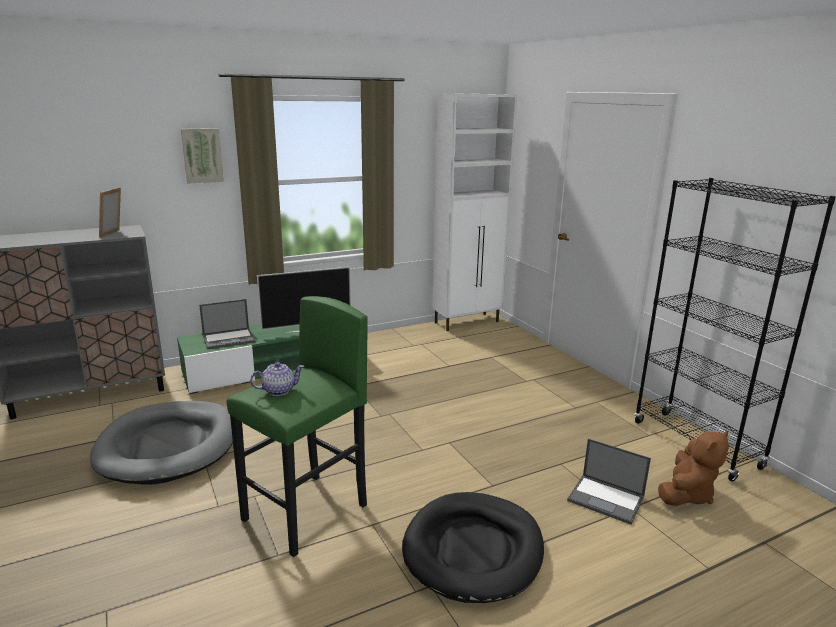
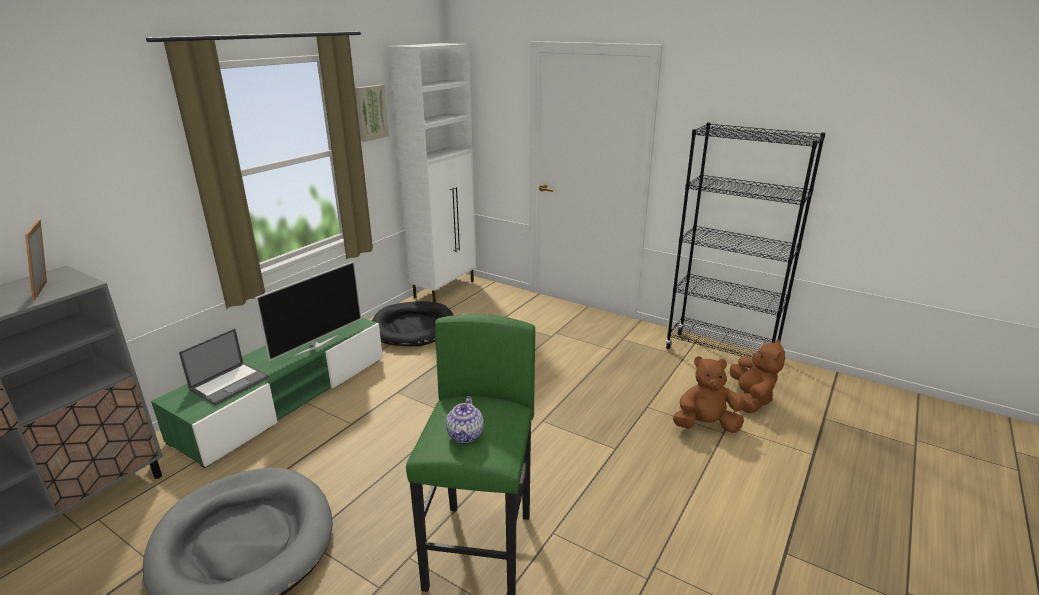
camera: 30 degrees left, 5 degrees up
picture [181,128,224,183] -> picture moved to [355,85,389,142]
teapot [250,362,304,396] -> teapot turned 150 degrees clockwise [446,396,484,444]
black dog bed [402,492,544,603] -> black dog bed moved to [372,301,453,347]
laptop [567,439,651,525] -> brown plush toy [673,356,745,433]

